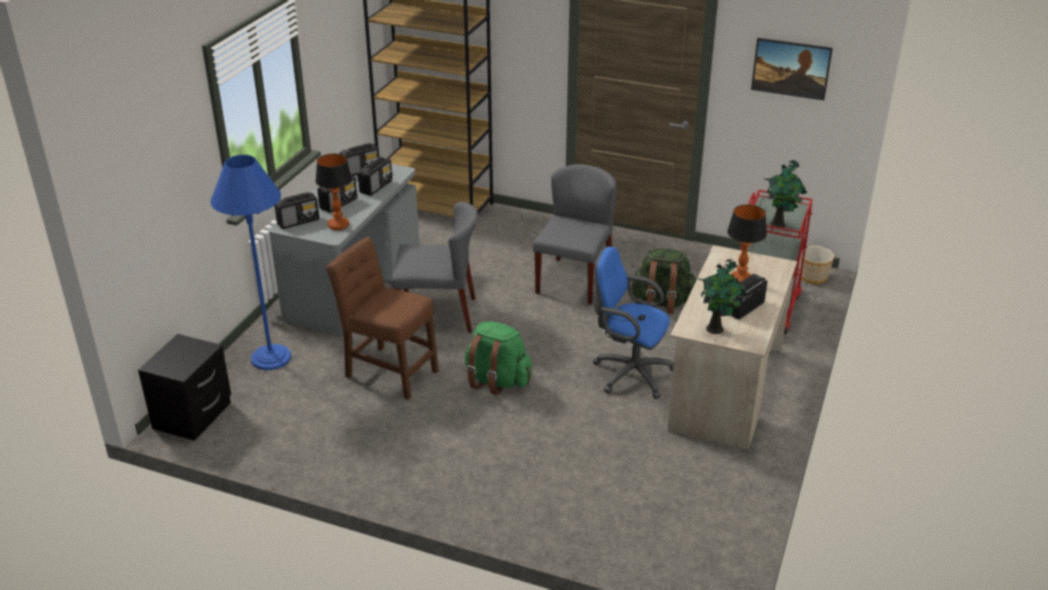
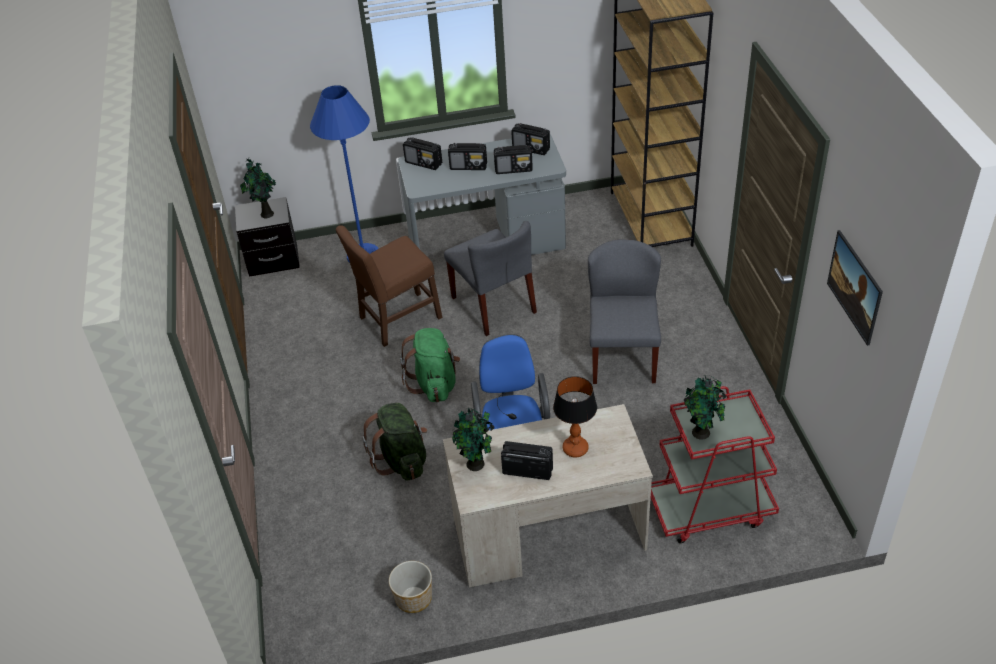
camera: 60 degrees right, 10 degrees up
table lamp [315,154,352,230] -> none
brown chair [327,237,439,400] -> brown chair turned 120 degrees counterclockwise [336,225,442,347]
grey chair [532,164,616,305] -> grey chair turned 75 degrees counterclockwise [588,239,661,384]
green backpack [631,248,696,314] -> green backpack moved to [362,403,427,481]
planter [799,246,834,284] -> planter moved to [389,561,432,613]
none -> potted plant [240,157,276,218]

